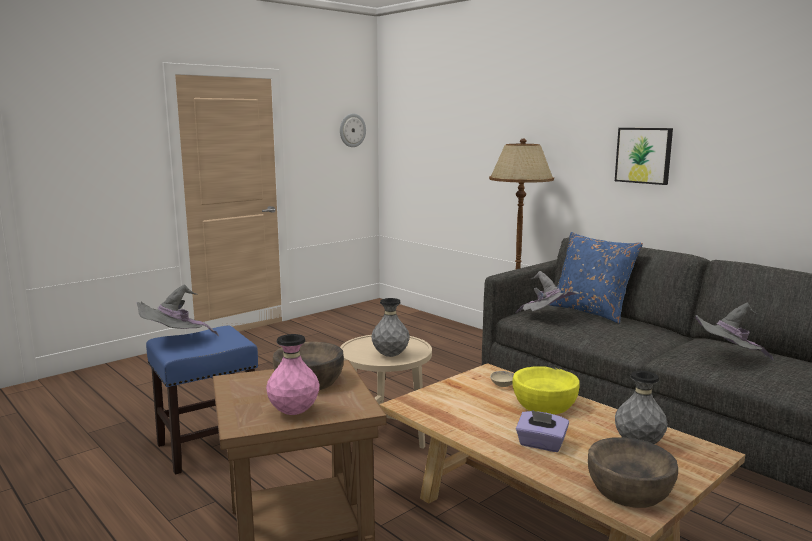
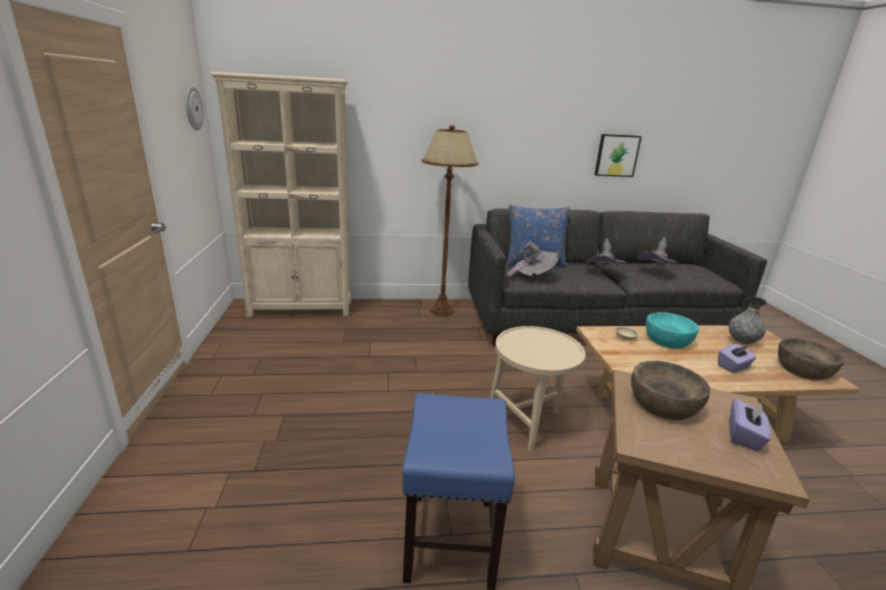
camera: 55 degrees left, 10 degrees up
grey hat [137,284,219,336] -> grey hat moved to [586,238,627,267]
pink vase [266,334,320,415] -> purple tissue box [729,398,771,451]
grey vase [371,298,410,357] -> none
yellow bowl [513,366,580,414] -> turquoise bowl [646,312,699,349]
picture [615,128,673,185] -> picture moved to [595,134,642,177]
none -> beige bookcase [210,72,351,317]

